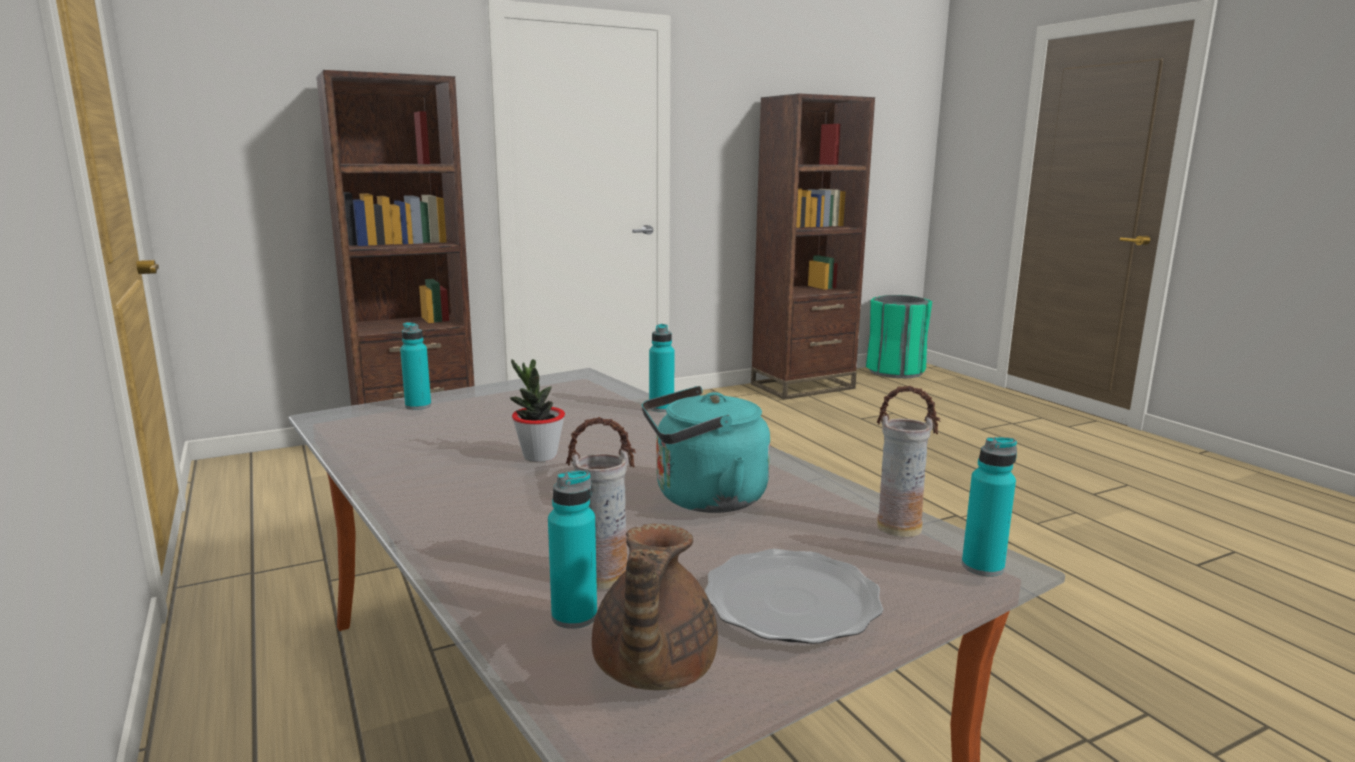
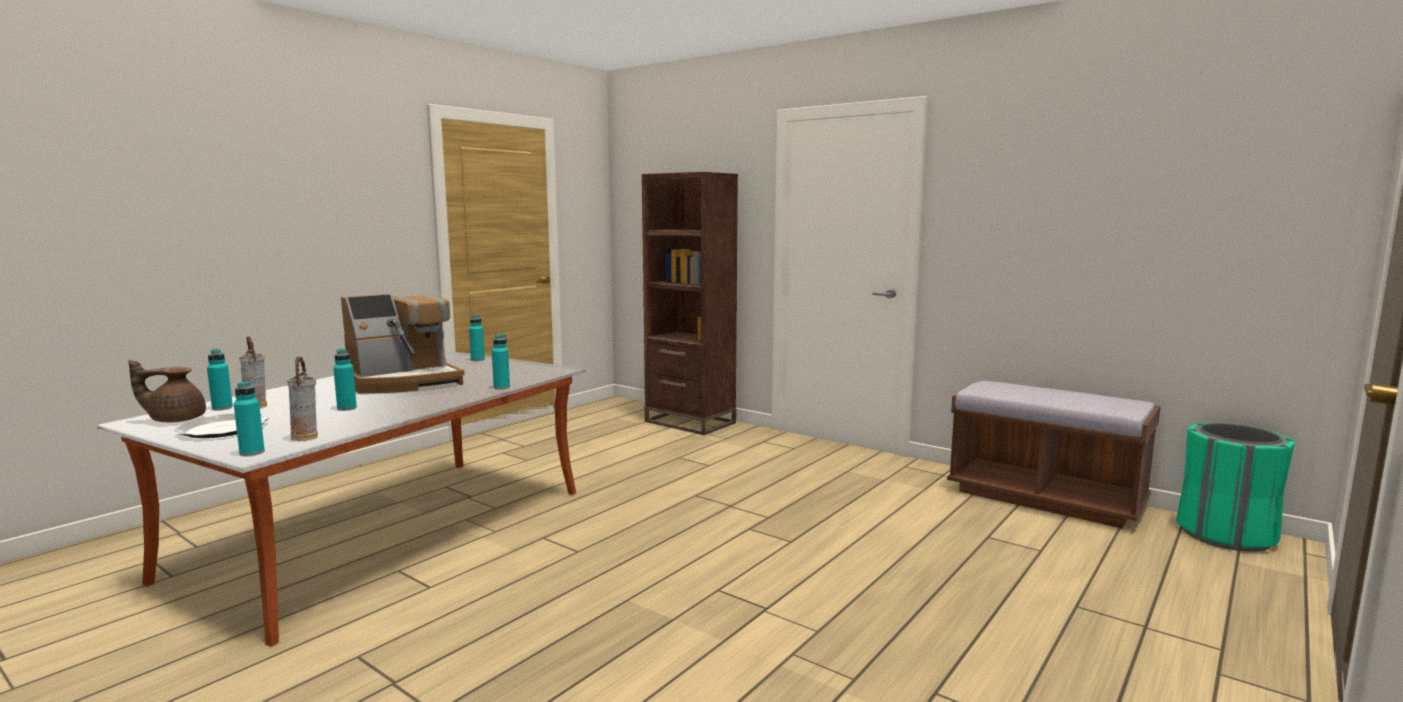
camera: 65 degrees right, 5 degrees down
potted plant [510,359,565,462] -> coffee machine [341,294,465,394]
turquoise kettle [642,386,770,513] -> turquoise bottle [333,348,357,411]
brown bookcase [751,93,875,400] -> brown bench [947,381,1161,529]

